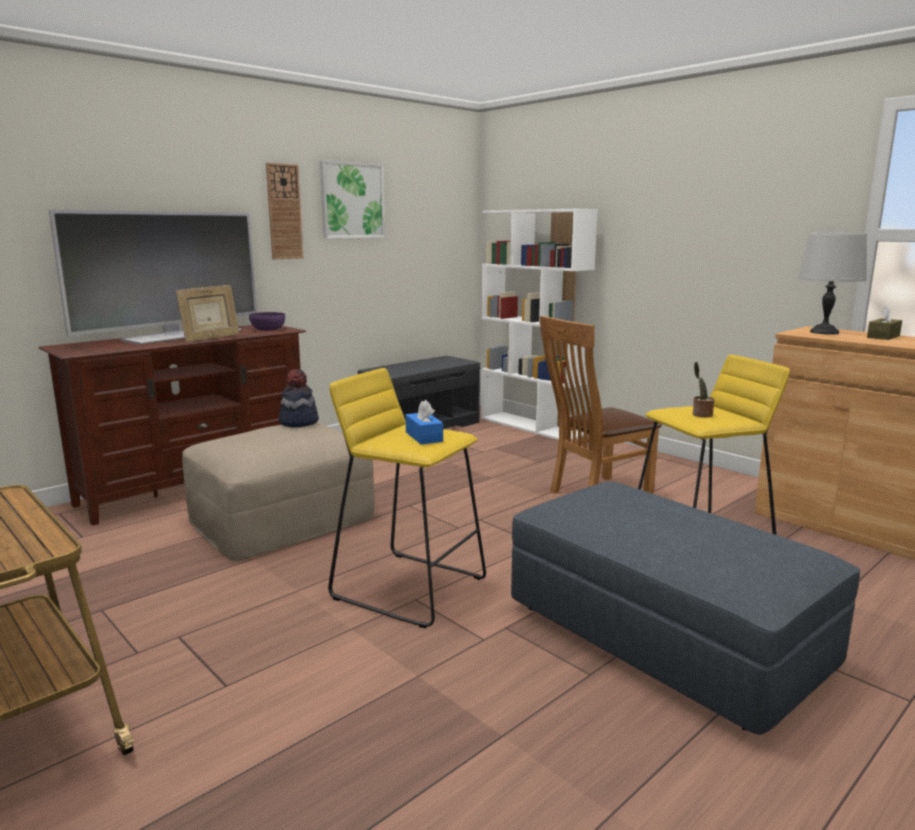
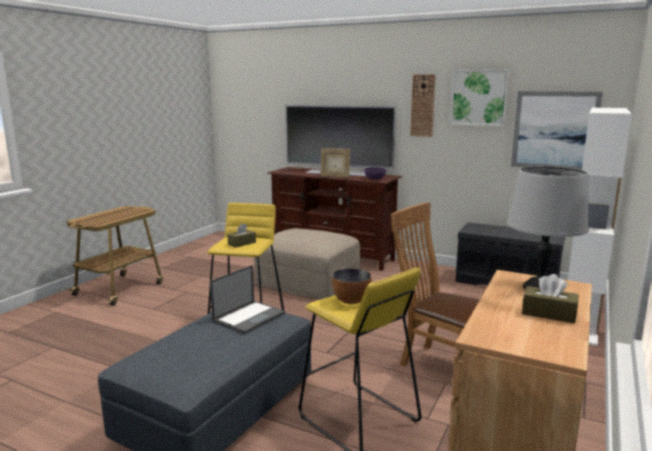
camera: 70 degrees right, 0 degrees up
hat [279,369,319,428] -> none
blue tissue box [406,400,443,445] -> brown tissue box [228,223,256,248]
potted plant [693,362,714,418] -> bowl [332,268,372,304]
none -> laptop [210,265,285,334]
none -> picture [511,91,603,170]

